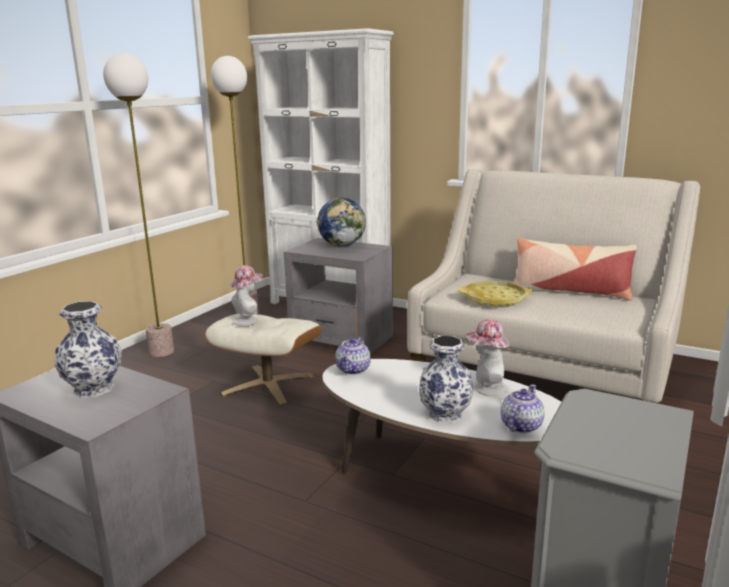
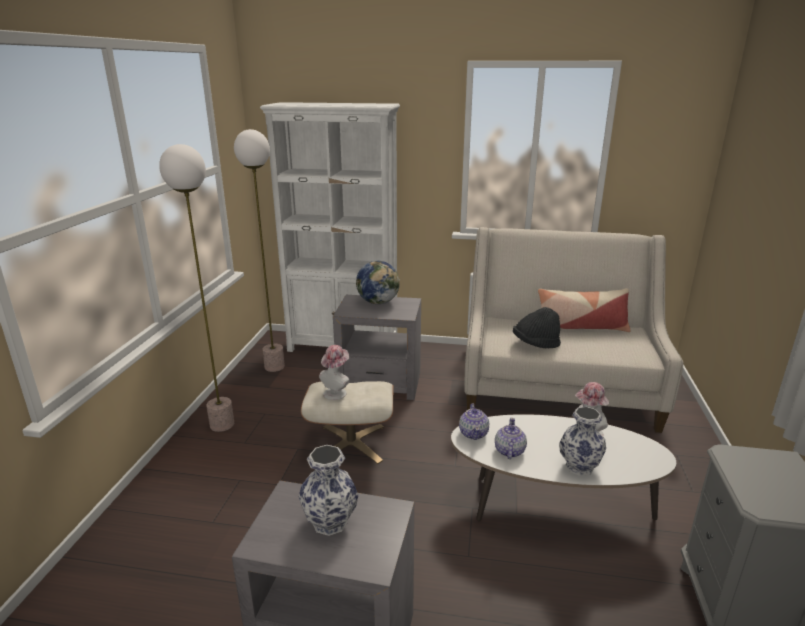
camera: 20 degrees left, 5 degrees up
yellow tray [458,281,532,307] -> black hat [513,307,561,348]
teapot [501,384,545,433] -> teapot moved to [495,418,527,459]

